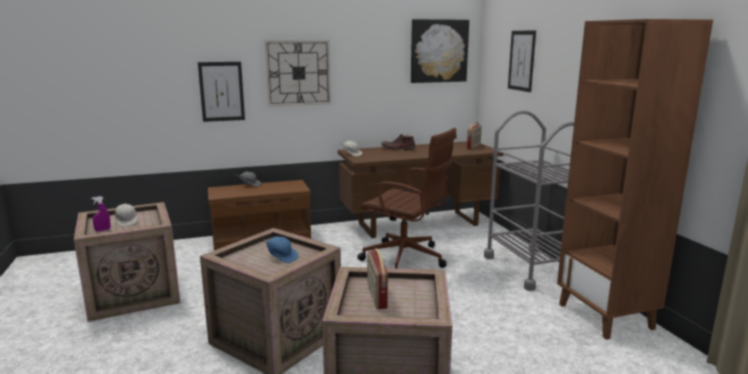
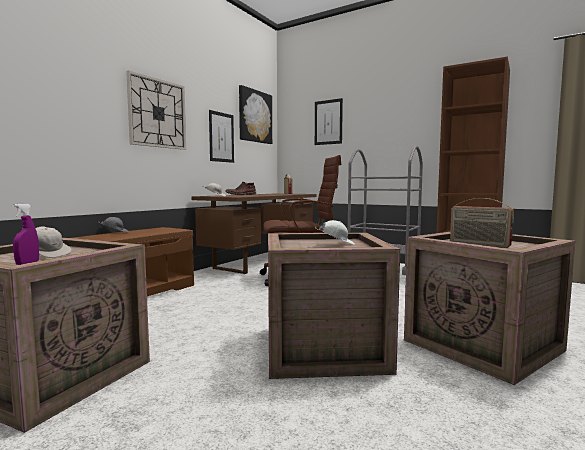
camera: 40 degrees left, 10 degrees down
picture [198,62,245,122] -> picture moved to [209,110,234,163]
blue cap [263,236,299,263] -> white cap [315,220,355,245]

